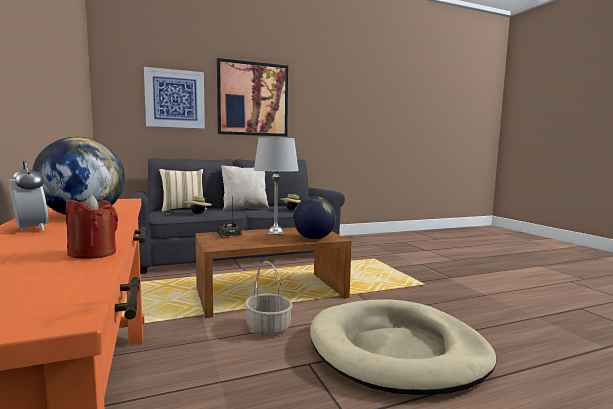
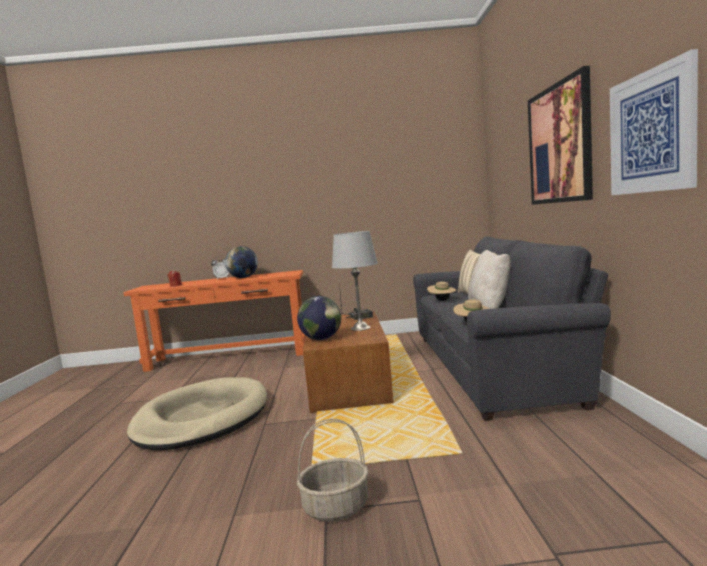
camera: 110 degrees right, 0 degrees up
picture [144,67,205,129] -> picture moved to [610,49,698,195]
basket [245,261,293,336] -> basket moved to [297,419,369,522]

